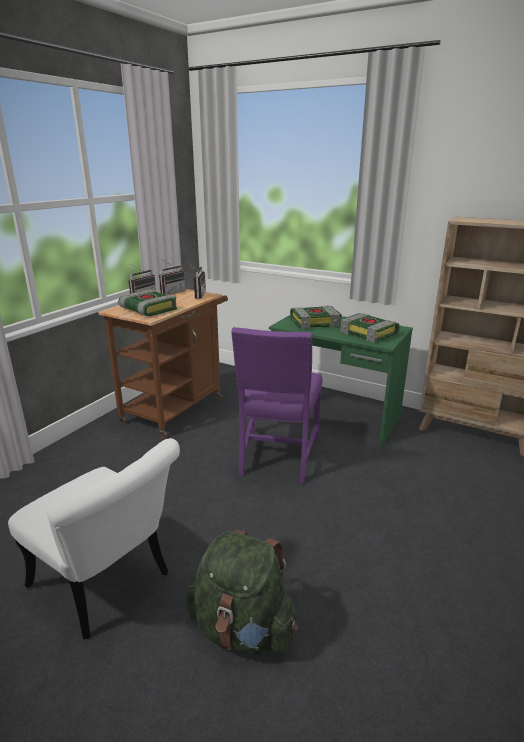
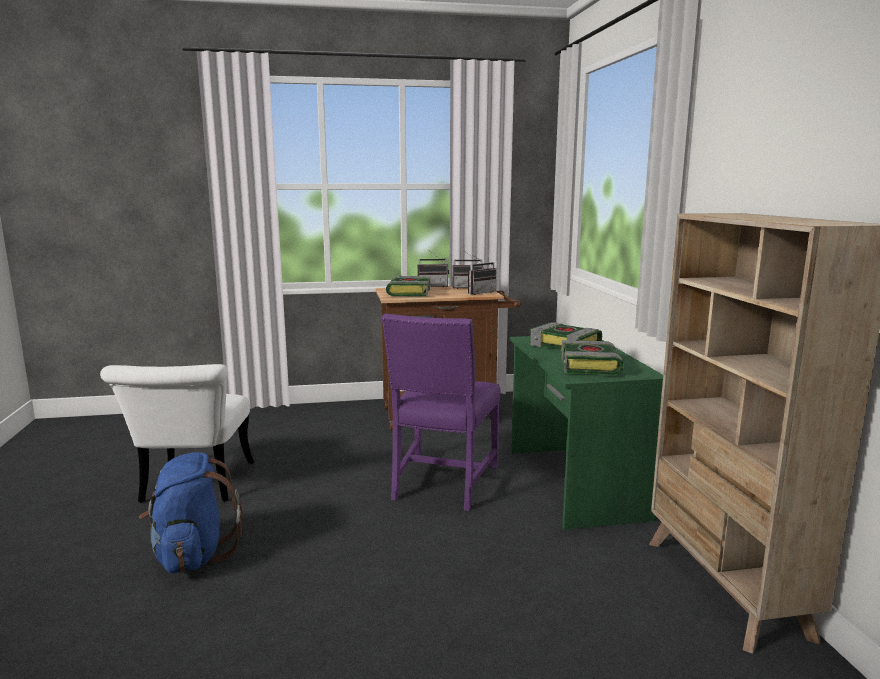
camera: 50 degrees right, 10 degrees down
green backpack [186,530,298,655] -> blue backpack [139,452,243,573]
purple chair [231,327,323,483] -> purple chair turned 45 degrees counterclockwise [382,313,501,511]

